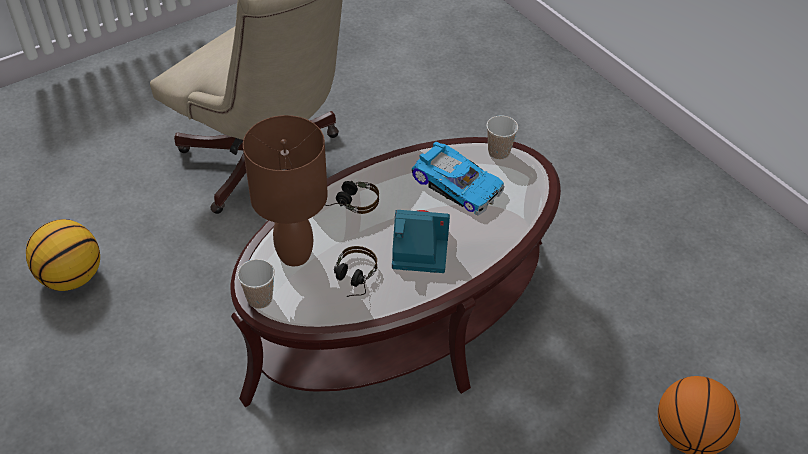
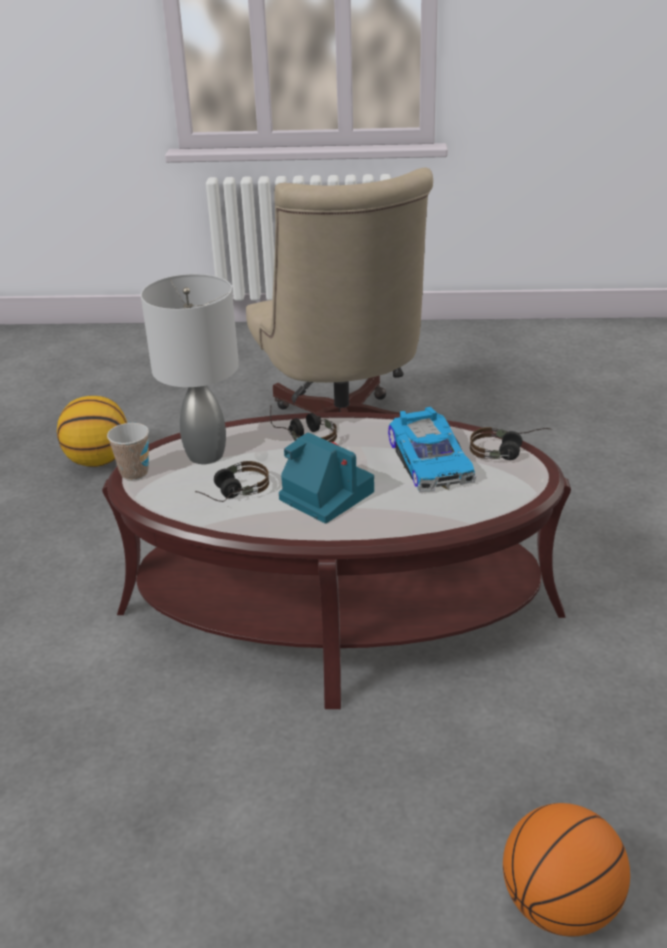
camera: 40 degrees right, 15 degrees down
brown table lamp [243,115,328,266] -> grey table lamp [141,274,239,464]
cup [487,116,518,160] -> headphones [470,427,552,460]

